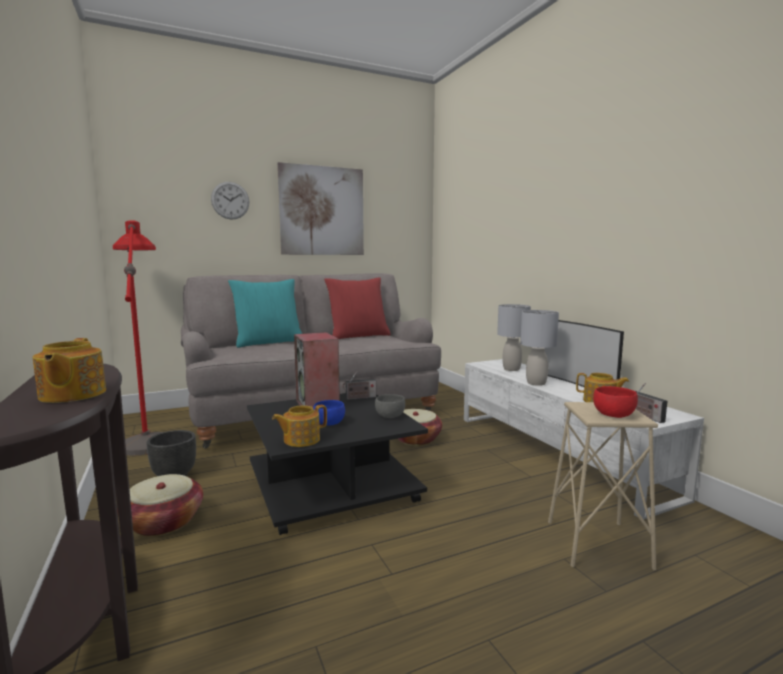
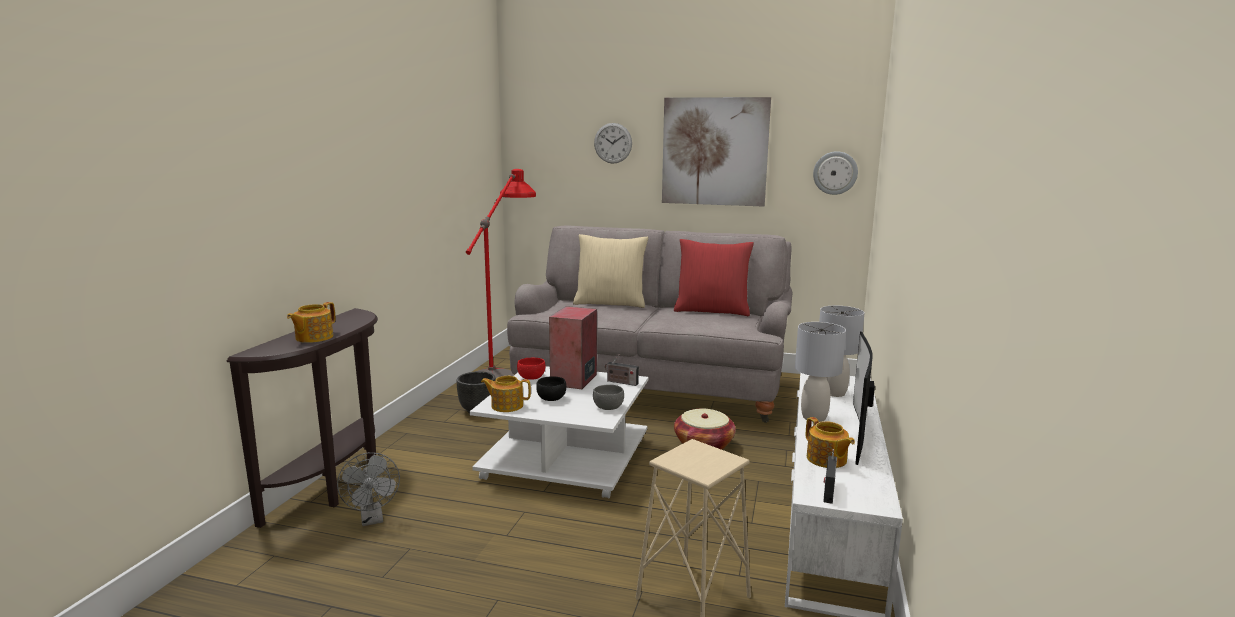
camera: 40 degrees right, 5 degrees up
basket [117,474,203,536] -> none
turquoise pillow [228,279,302,348] -> beige pillow [573,234,648,308]
black coffee table [247,393,428,535] -> white coffee table [470,366,648,498]
blue bowl [313,400,345,426] -> black bowl [536,376,566,401]
red bowl [593,386,638,418] -> red bowl moved to [517,358,545,380]
none -> grey fan [337,452,400,526]
none -> wall clock [813,151,858,195]

